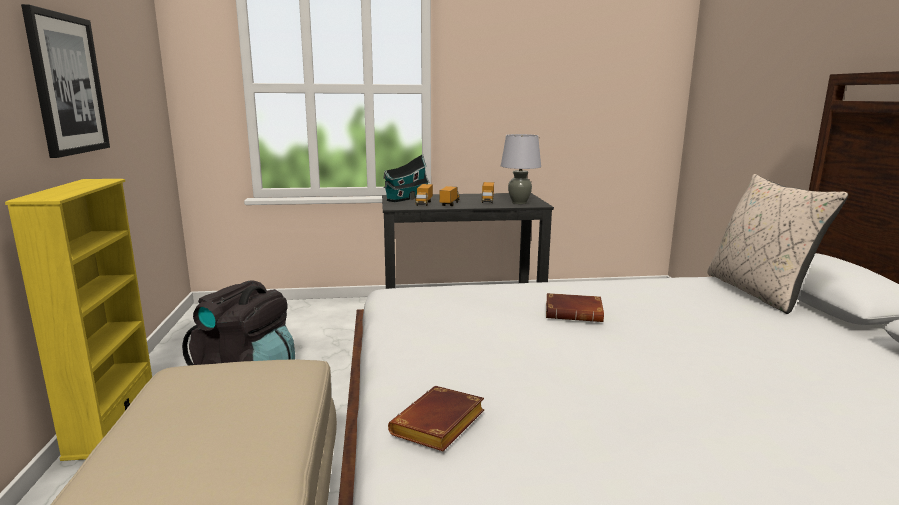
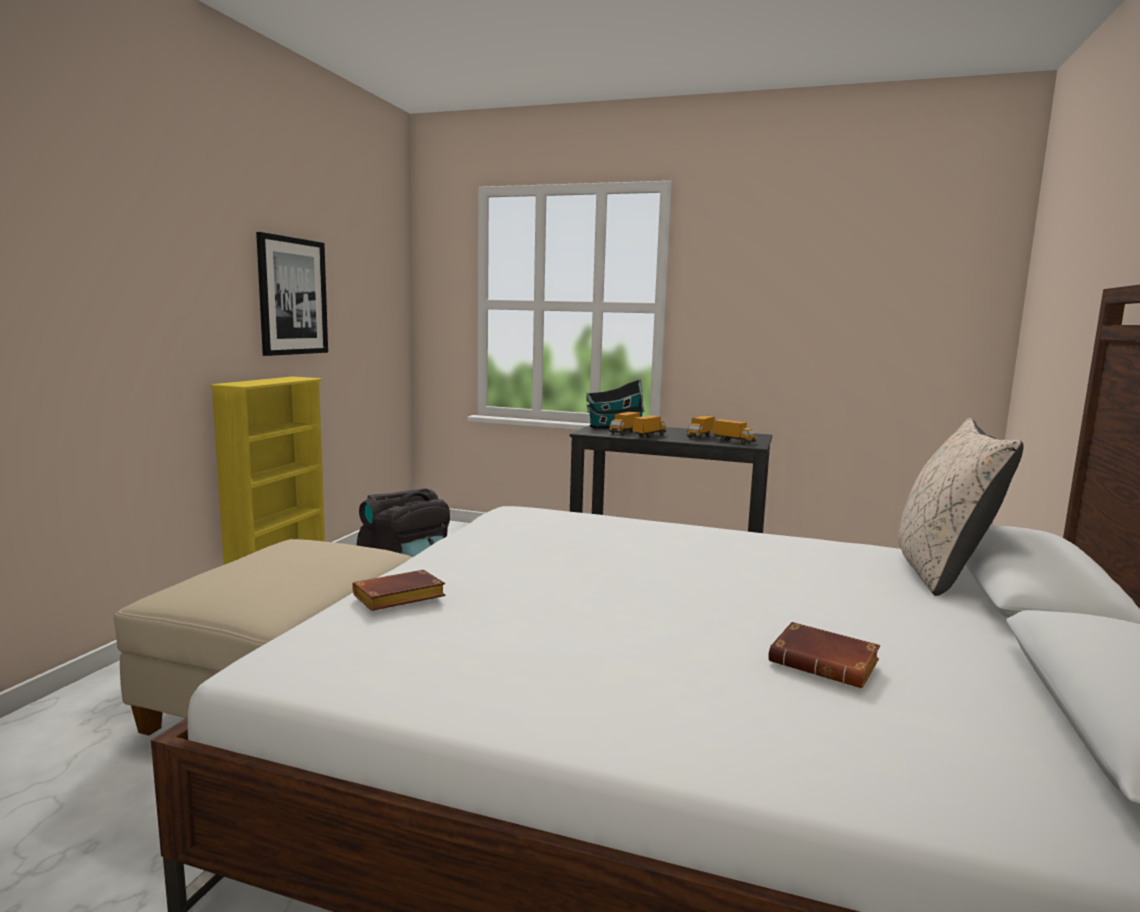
camera: 25 degrees right, 5 degrees down
grey table lamp [501,134,541,204] -> toy truck [712,419,756,444]
brown book [546,293,604,322] -> brown book moved to [768,622,880,688]

